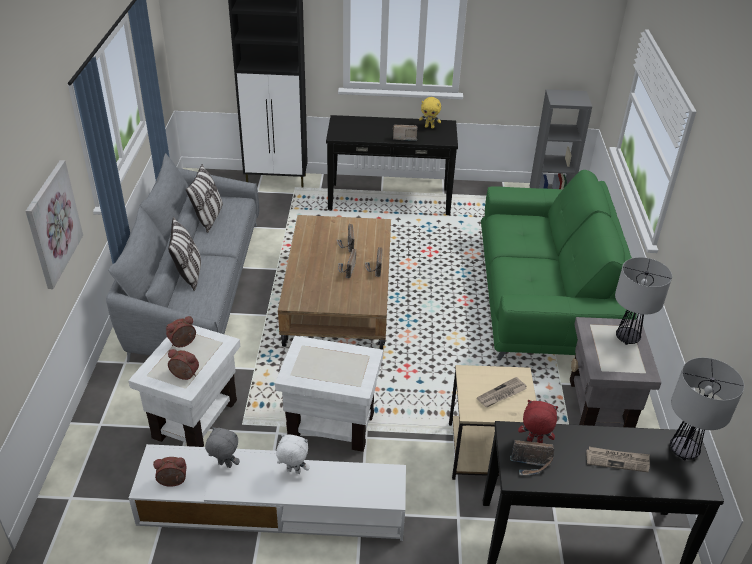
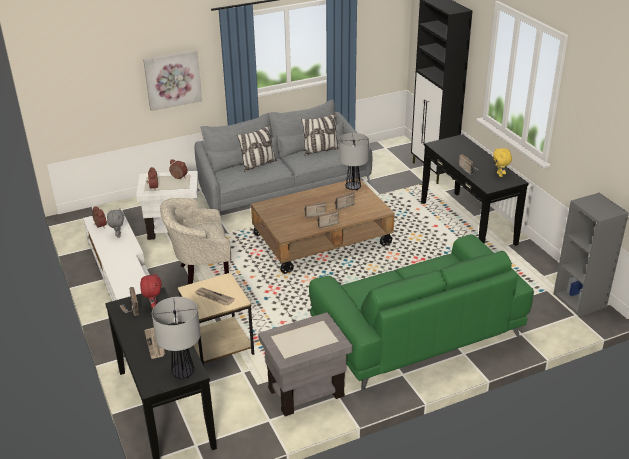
camera: 65 degrees right, 5 degrees down
white side table [275,336,383,452] -> beige armchair [160,198,231,284]
white plush toy [276,434,310,474] -> none
table lamp [615,257,672,345] -> table lamp moved to [339,133,369,191]

